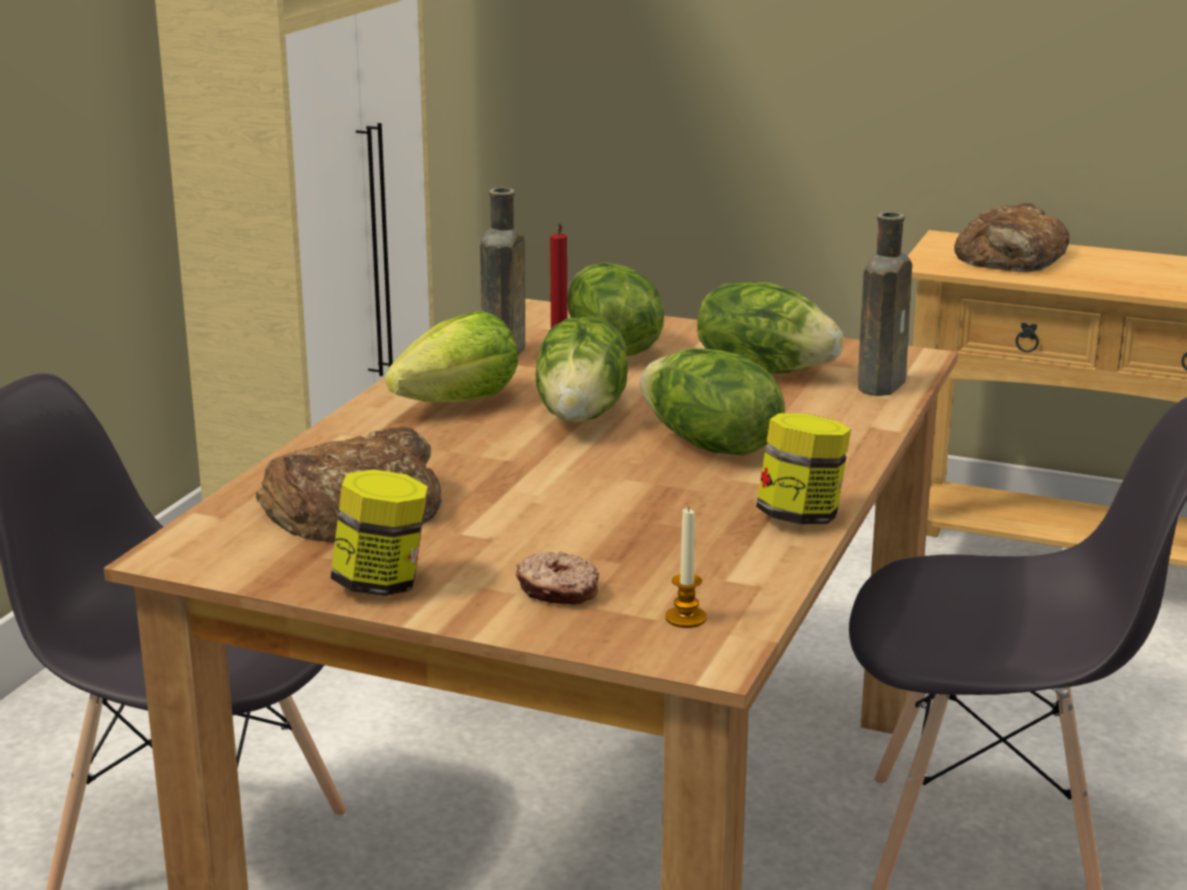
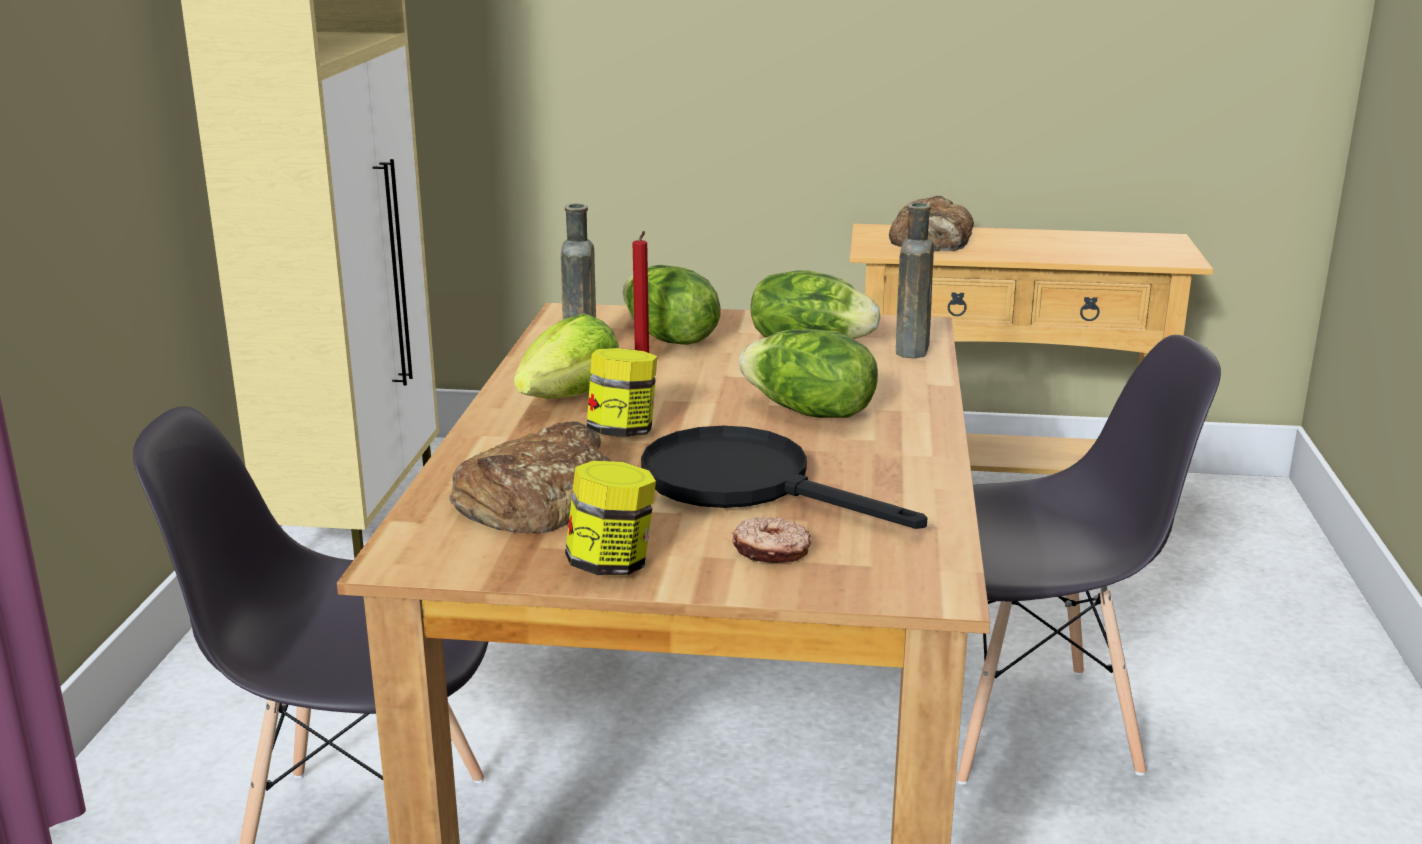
camera: 15 degrees left, 0 degrees up
lettuce [536,317,628,422] -> none
candle [665,506,707,628] -> none
jar [756,413,851,524] -> jar moved to [587,348,657,437]
none -> black frying pan [641,426,927,529]

